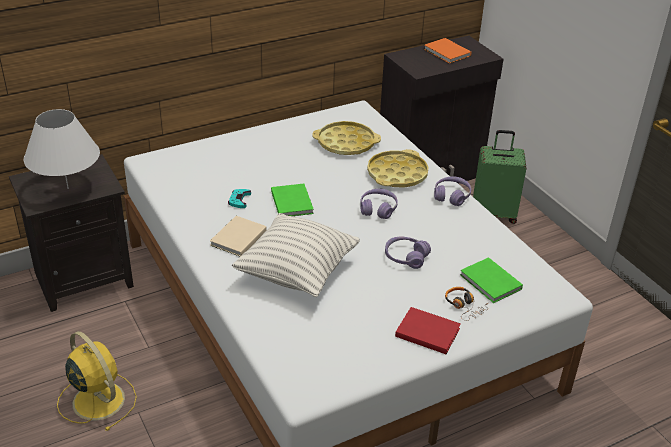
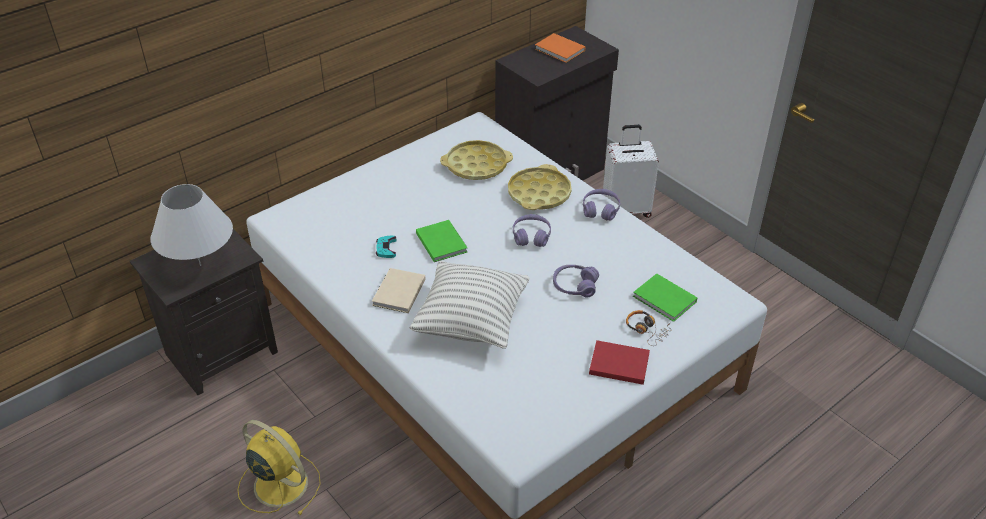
camera: 10 degrees left, 5 degrees up
green suitcase [473,130,527,224] -> white suitcase [603,125,659,218]

